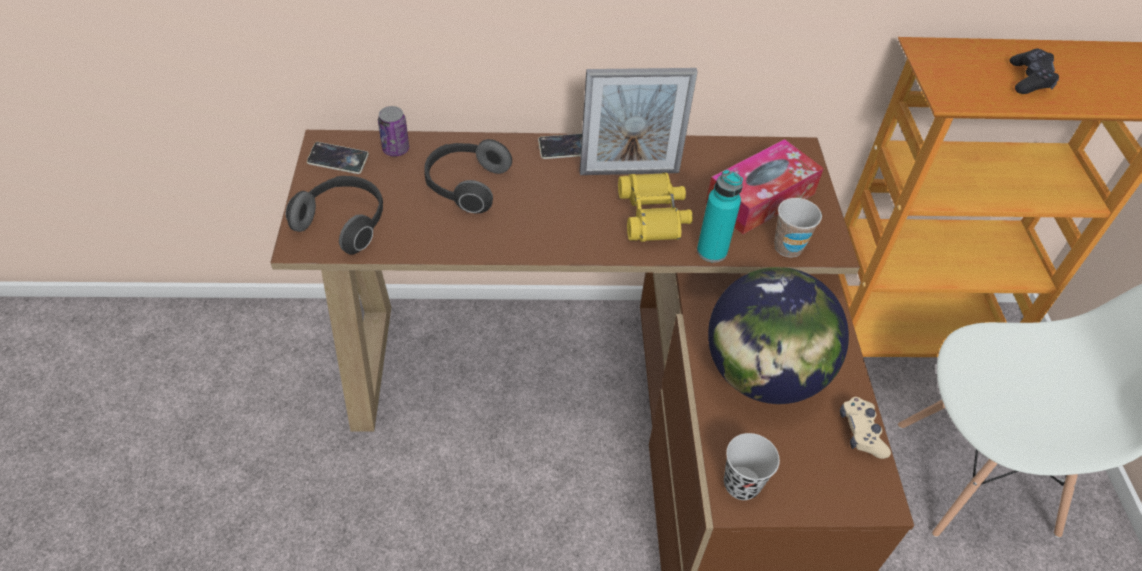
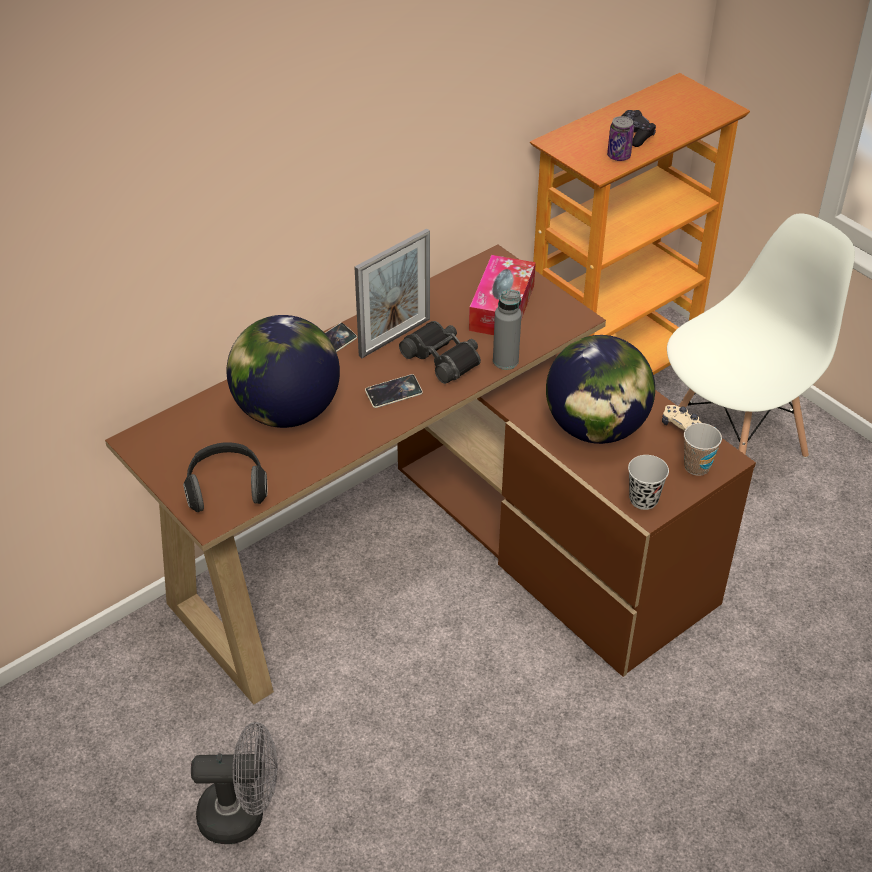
camera: 35 degrees left, 5 degrees down
phone [307,142,369,174] -> phone moved to [365,374,423,408]
can [378,106,409,156] -> can moved to [607,116,634,161]
headphones [424,139,512,213] -> globe [227,315,340,428]
yellow binoculars [618,173,693,242] -> black binoculars [399,321,481,384]
turquoise bottle [697,170,743,263] -> grey bottle [493,290,522,370]
cup [774,198,822,258] -> cup moved to [684,423,722,476]
none -> grey fan [191,722,278,844]

